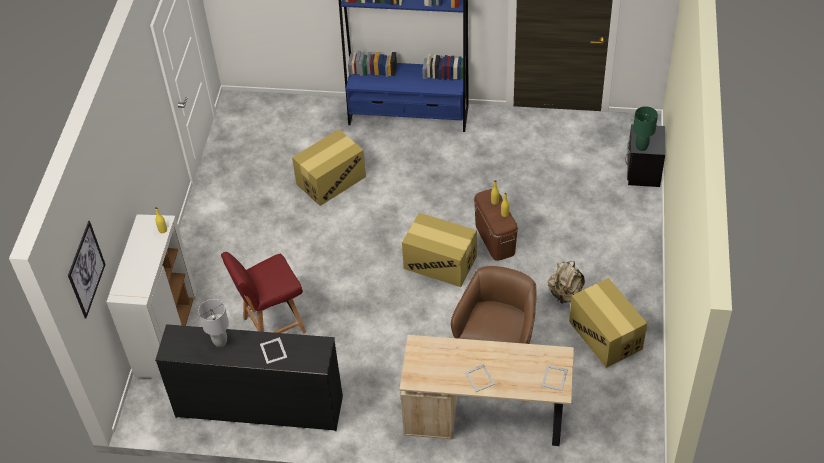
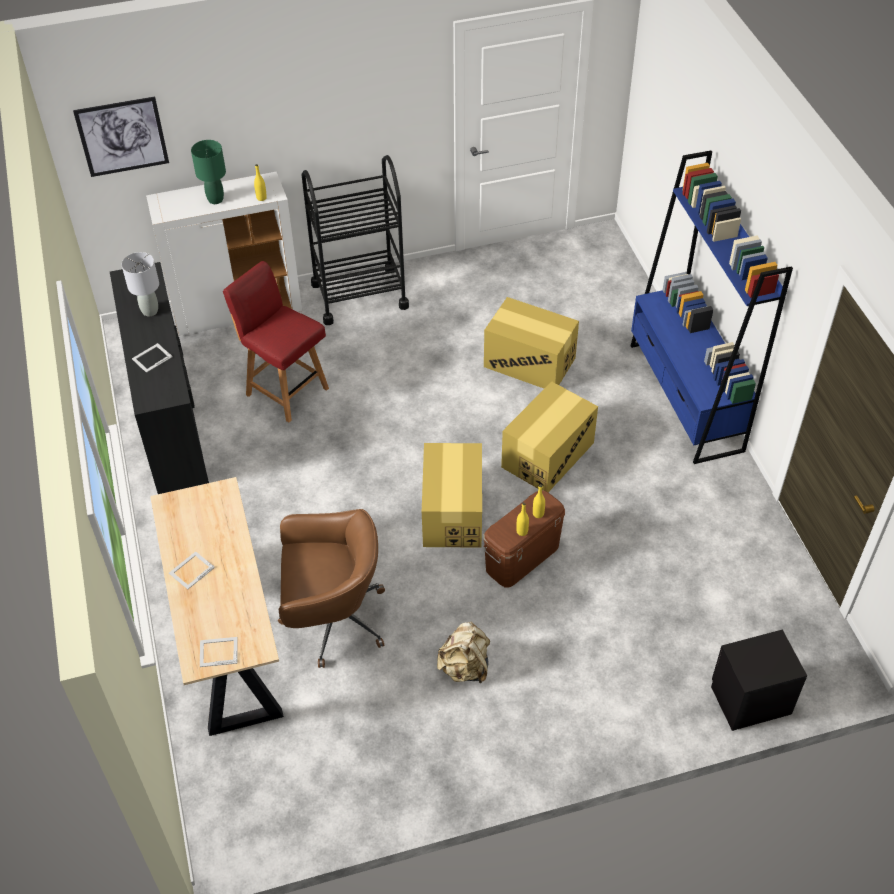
camera: 65 degrees right, 0 degrees up
cardboard box [569,278,647,368] -> cardboard box moved to [501,381,598,492]
green table lamp [633,106,658,151] -> green table lamp moved to [191,140,226,204]
none -> black cart [302,155,409,325]

